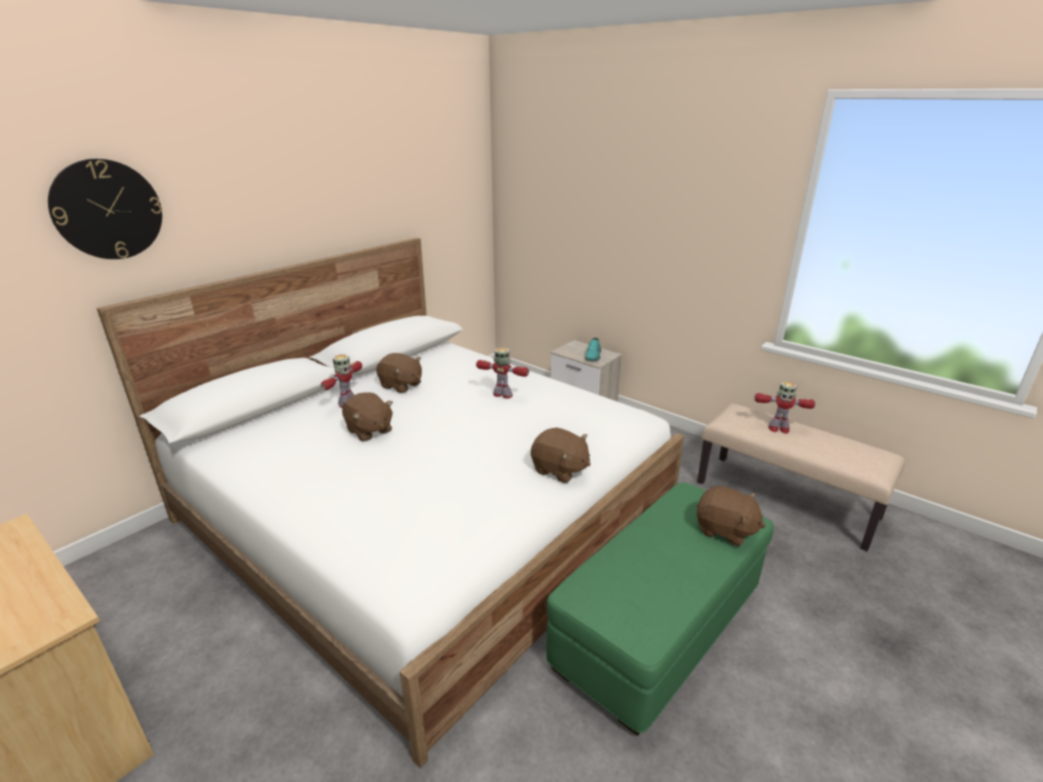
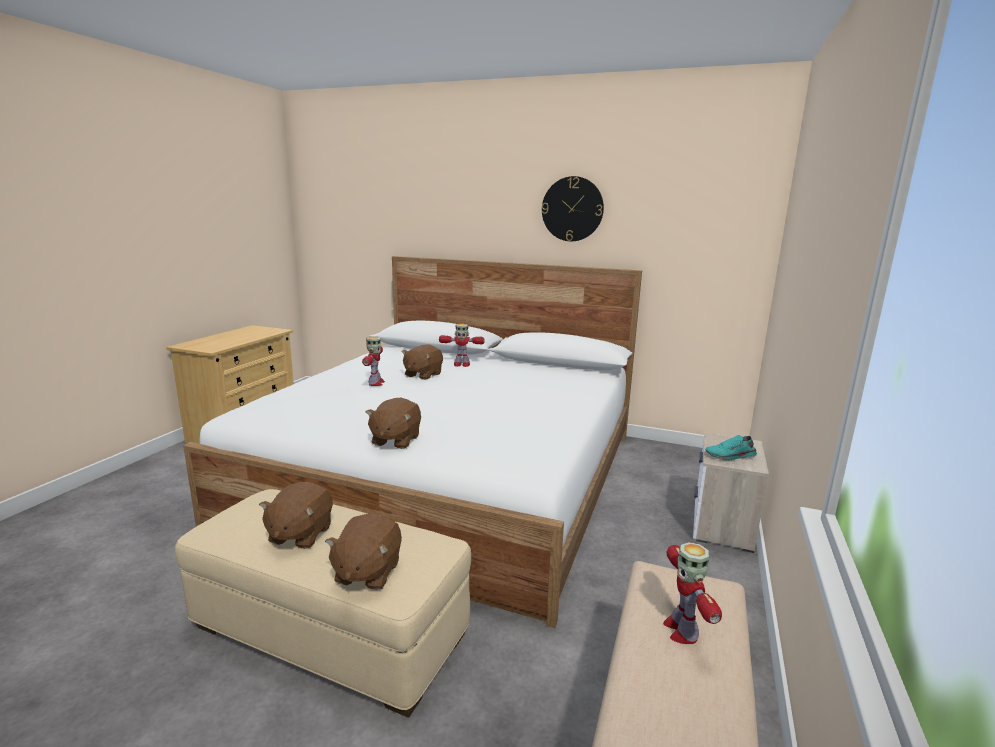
camera: 70 degrees right, 10 degrees down
wall clock [48,159,162,259] -> wall clock moved to [542,176,604,241]
brown plush toy [376,353,422,393] -> brown plush toy moved to [259,482,333,549]
toy robot [476,347,529,399] -> toy robot moved to [362,336,385,386]
green ottoman [546,482,774,736] -> beige ottoman [175,489,471,718]

